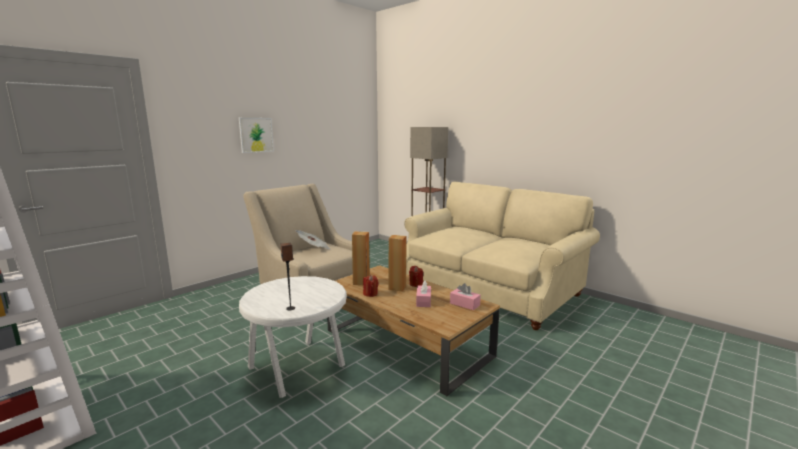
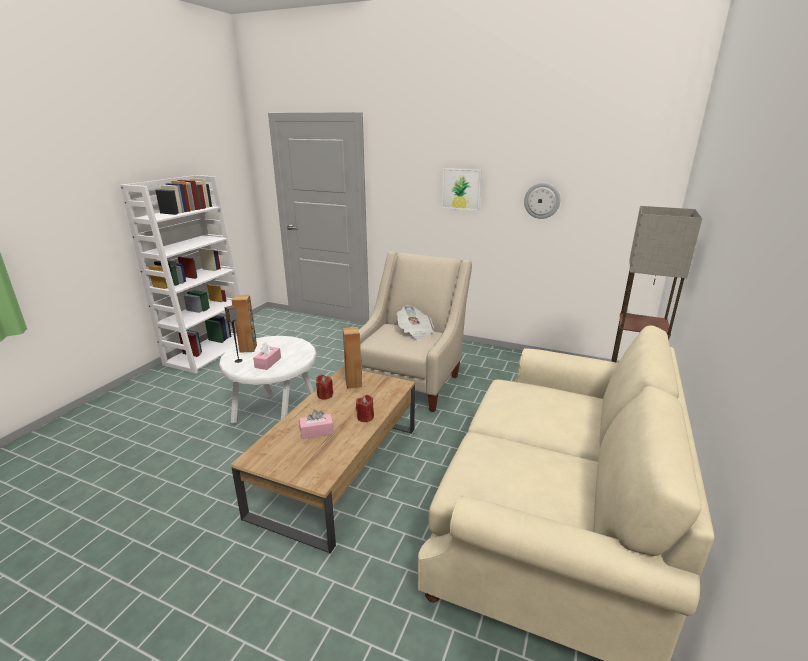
camera: 70 degrees right, 10 degrees up
brown speaker [389,235,406,292] -> brown speaker moved to [231,295,257,353]
pink tissue box [450,283,481,310] -> pink tissue box moved to [253,342,281,370]
none -> wall clock [524,183,560,219]

